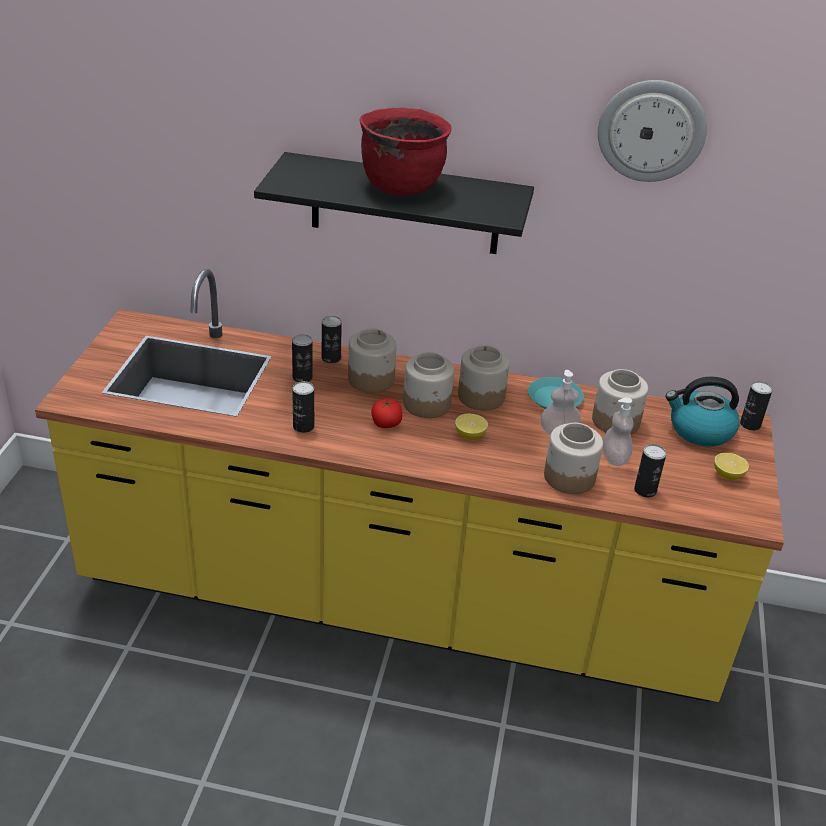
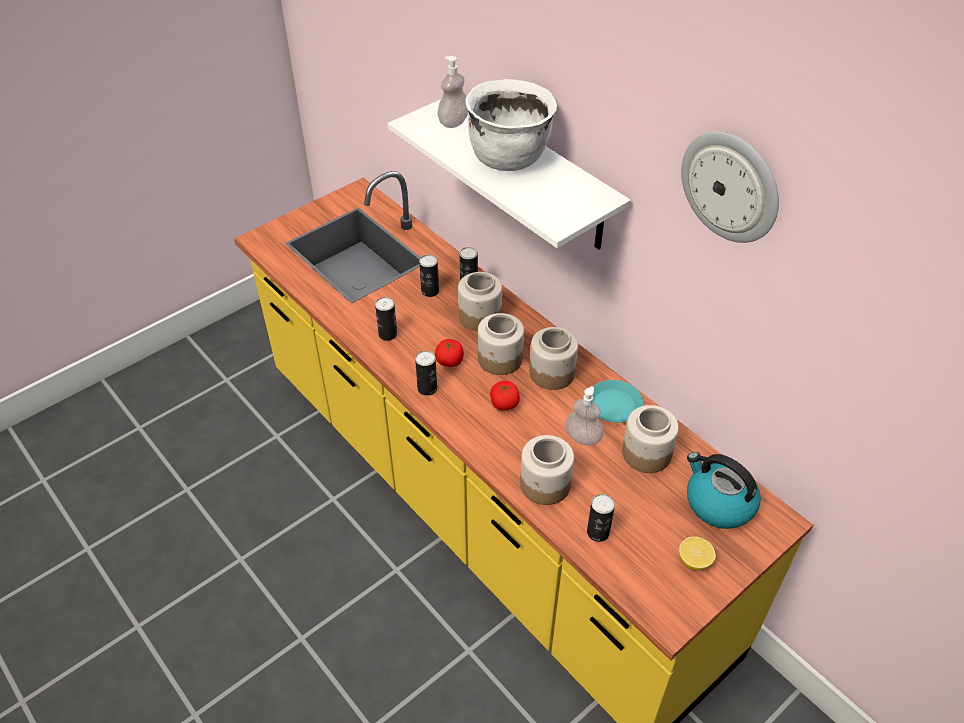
camera: 40 degrees right, 10 degrees up
black shelf [254,152,534,254] -> white shelf [388,99,631,250]
red cooking pot [359,108,452,196] -> white cooking pot [466,79,557,171]
lemon [455,414,488,440] -> tomato [490,381,520,410]
soap dispenser [603,397,633,466] -> soap dispenser moved to [437,56,468,128]
can [740,381,772,431] -> can moved to [415,351,437,396]

